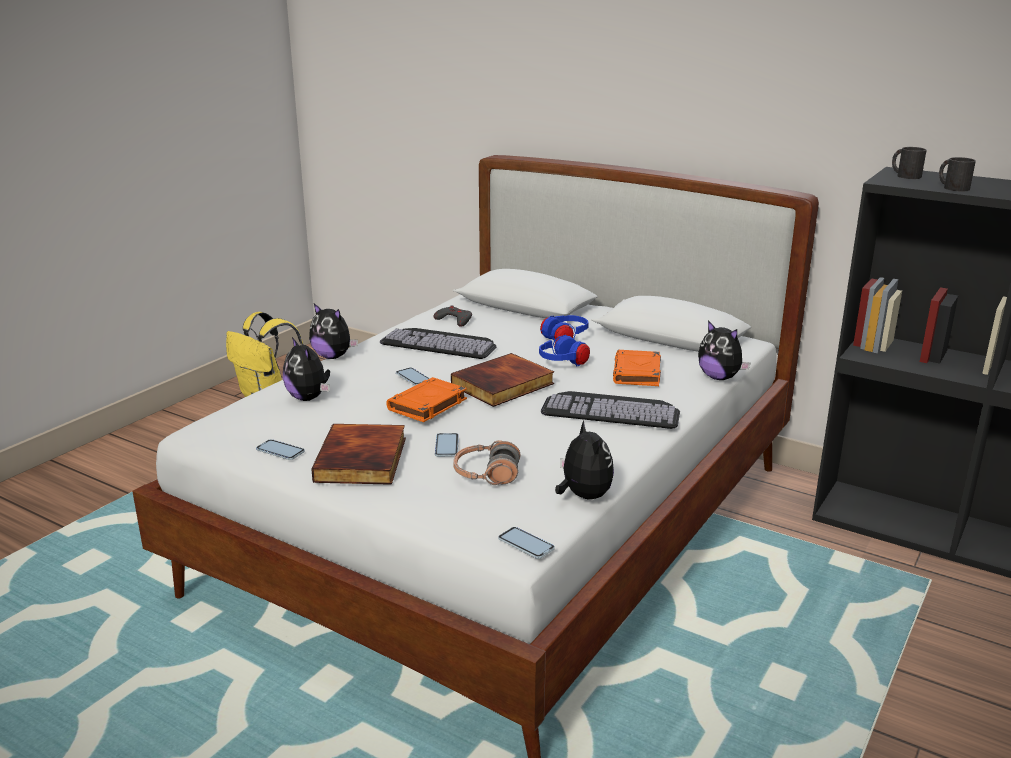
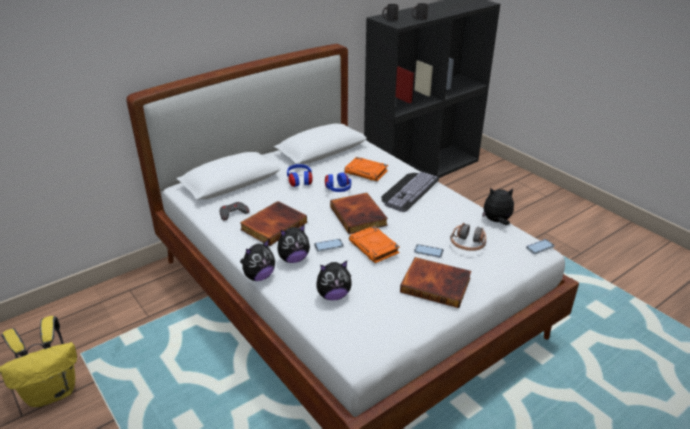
camera: 70 degrees left, 10 degrees up
phone [256,439,305,460] -> none
keyboard [380,328,496,359] -> book [240,201,307,246]
plush toy [698,320,750,380] -> plush toy moved to [277,224,310,263]

